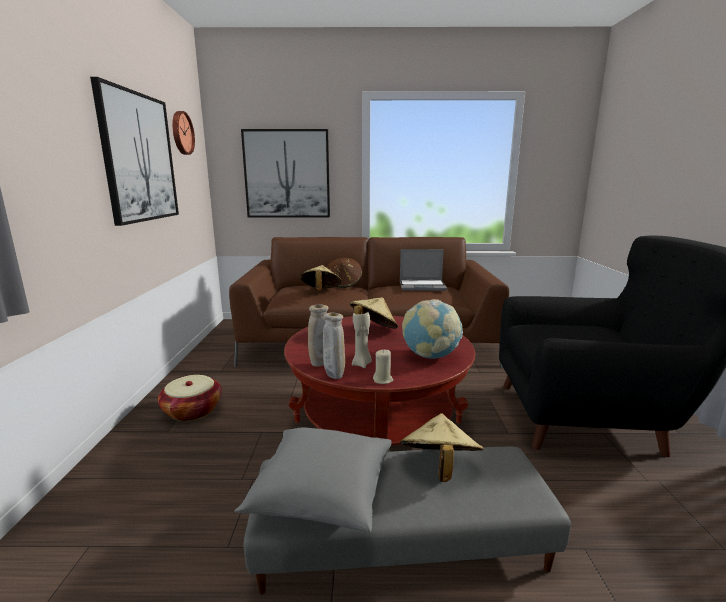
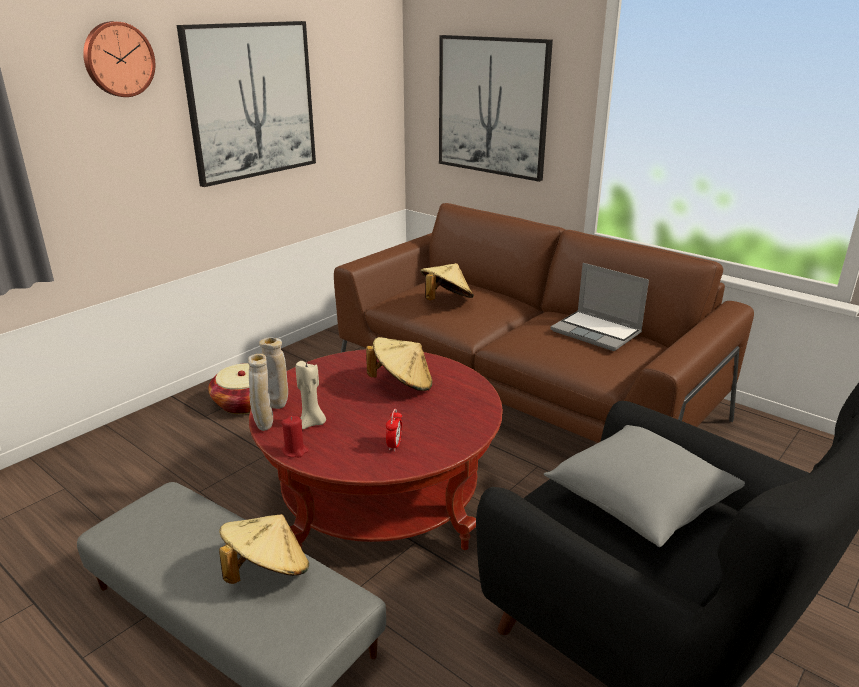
camera: 40 degrees right, 10 degrees up
wall clock [172,111,195,155] -> wall clock moved to [83,21,155,97]
grey pillow [234,428,392,532] -> grey pillow moved to [544,425,745,547]
brown hat [326,258,362,288] -> none
beige candle [373,349,393,384] -> red candle [281,416,309,457]
globe [402,299,463,359] -> alarm clock [386,409,402,451]

